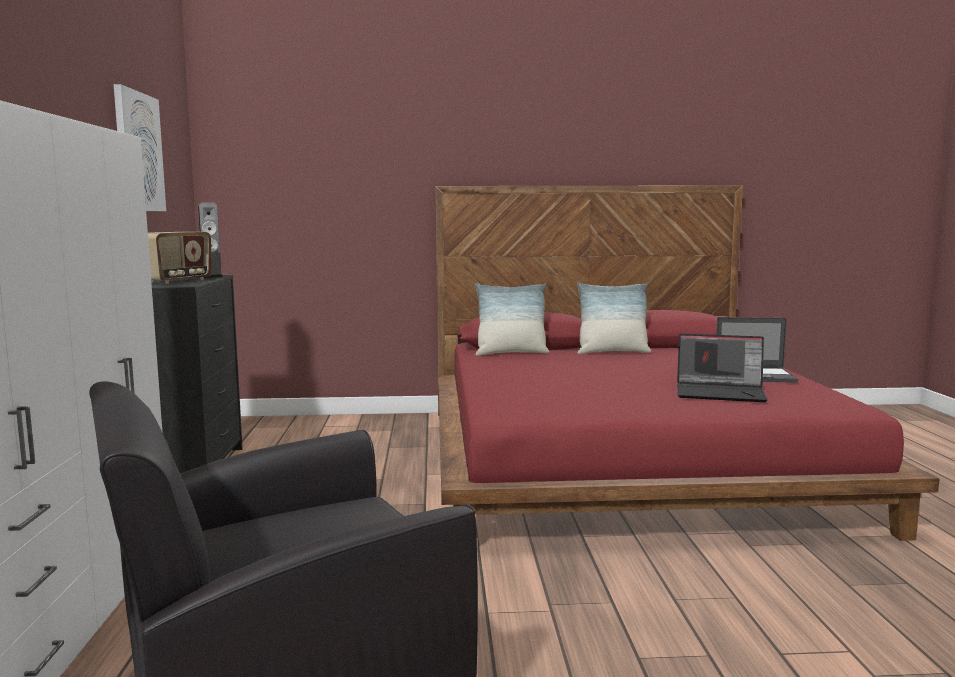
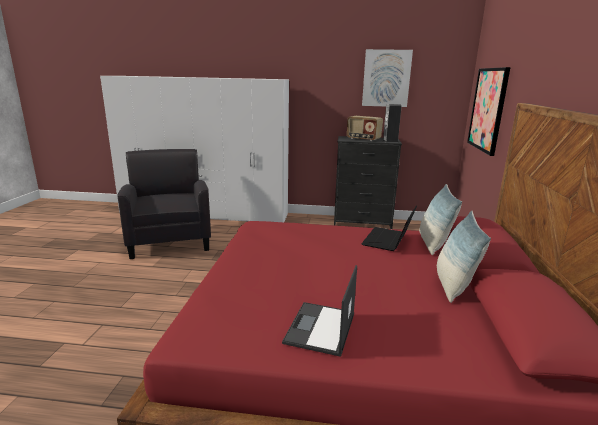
camera: 100 degrees right, 10 degrees up
laptop [677,334,768,402] -> laptop moved to [361,205,417,251]
none -> picture [467,67,511,156]

